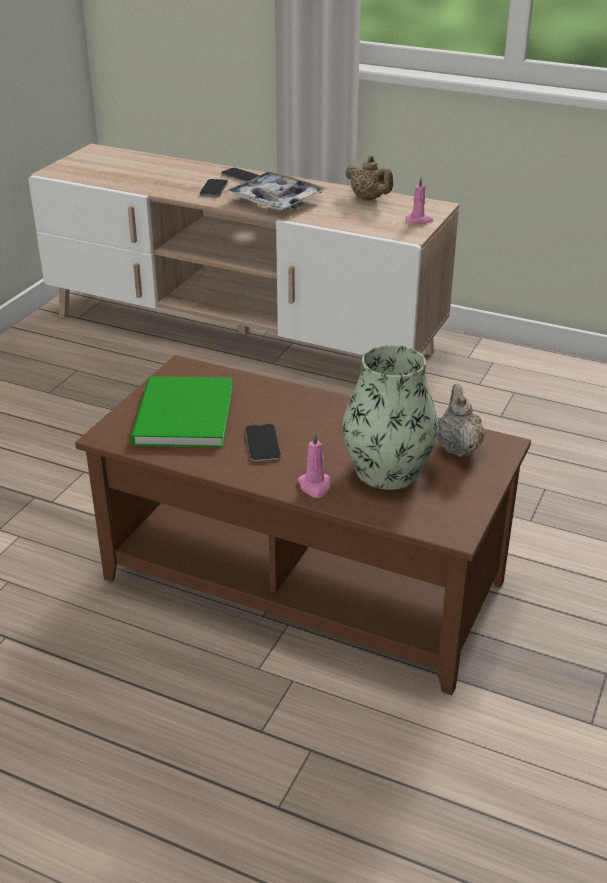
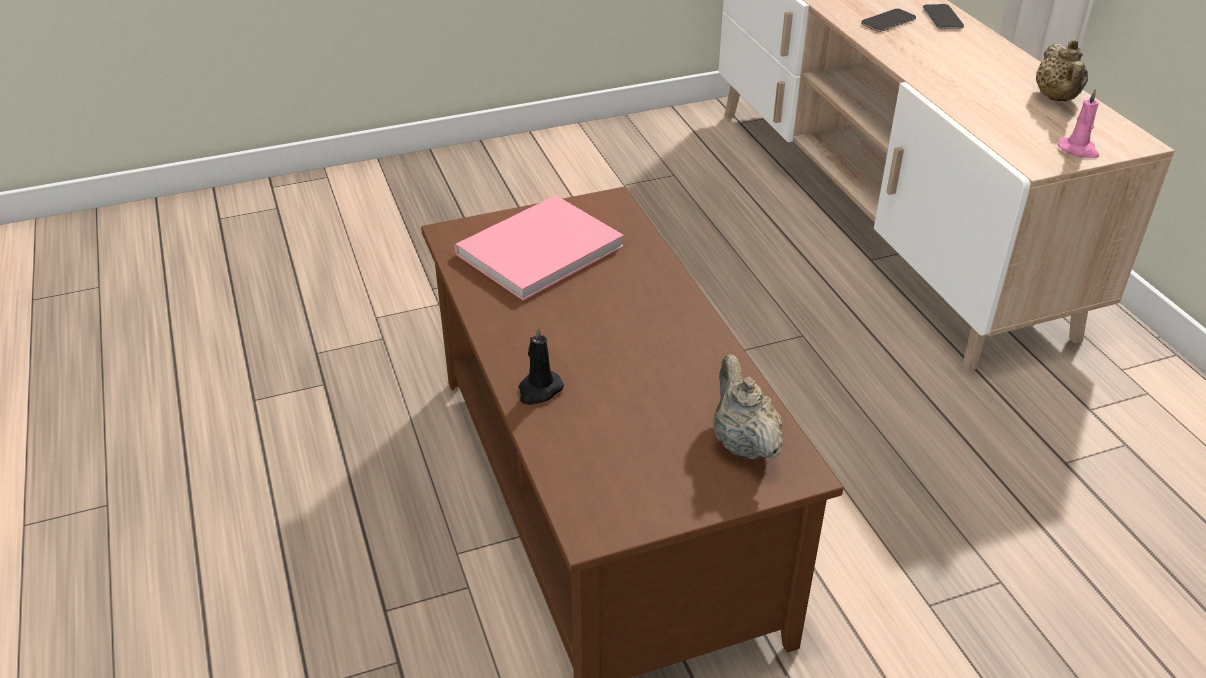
camera: 45 degrees right, 5 degrees up
green book [131,376,233,447] -> pink book [454,195,624,301]
tray [224,172,327,211] -> none
phone [245,424,281,462] -> none
pink candle [298,432,331,498] -> black candle [519,325,564,405]
vase [343,345,438,490] -> none
beige teapot [437,384,485,457] -> beige teapot turned 60 degrees counterclockwise [713,354,783,459]

